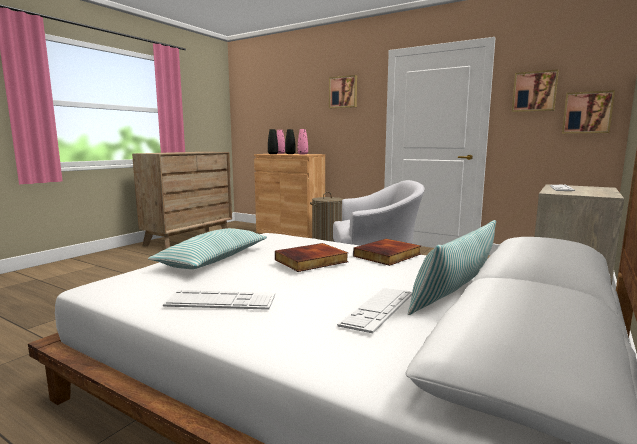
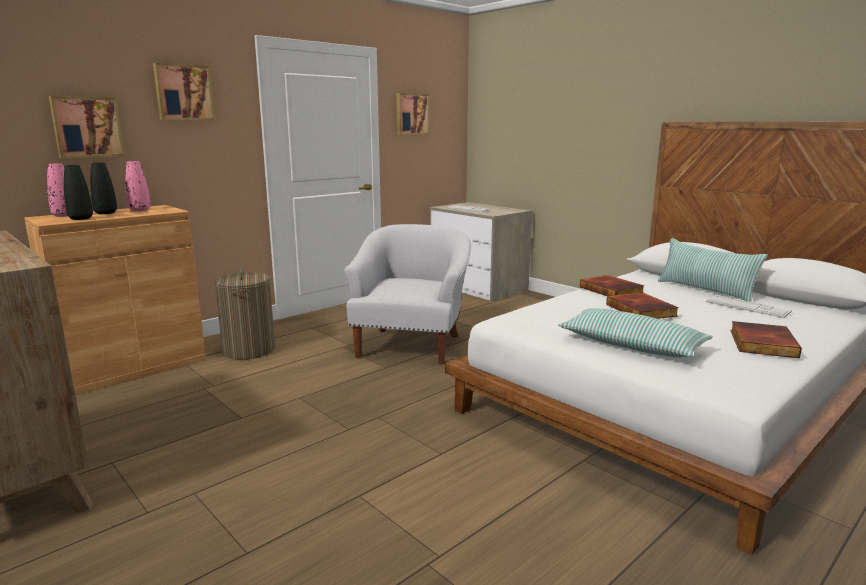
camera: 75 degrees left, 5 degrees up
keyboard [163,290,275,310] -> book [730,321,802,358]
picture [562,90,615,133] -> picture moved to [49,96,124,158]

